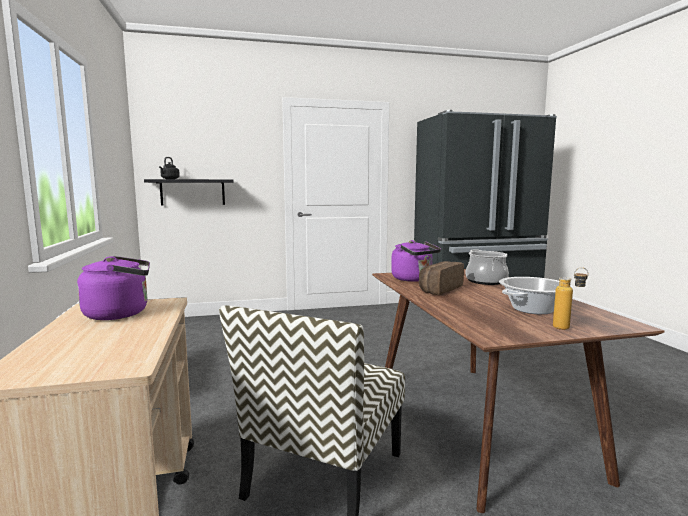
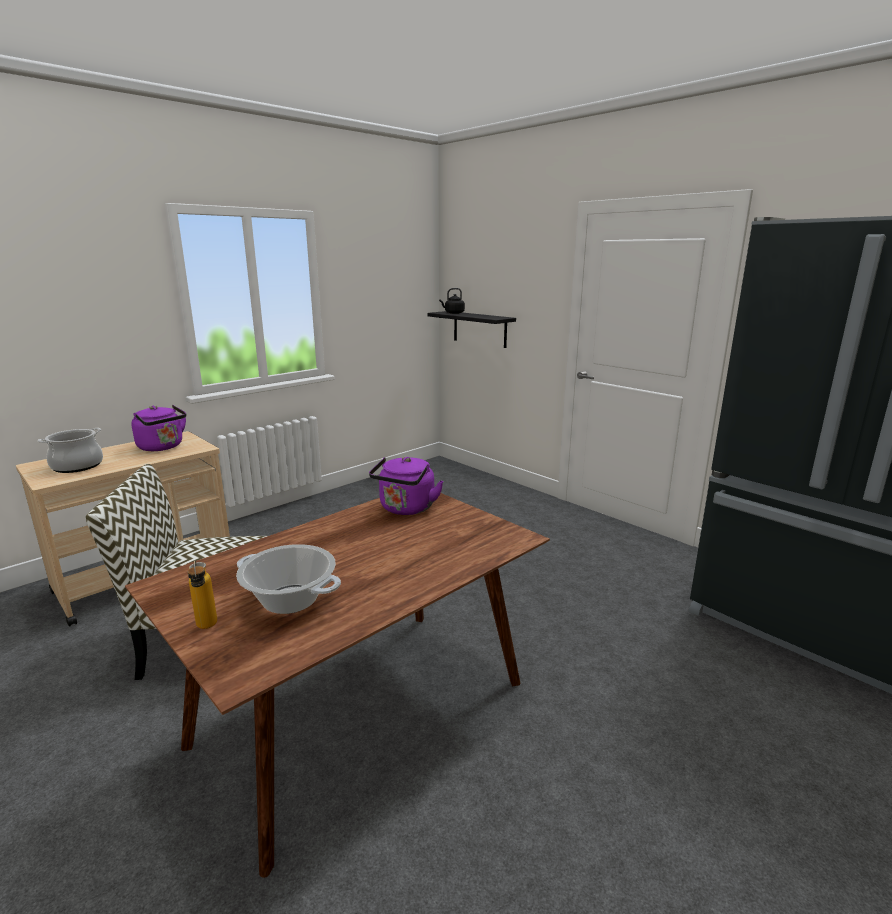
camera: 60 degrees right, 10 degrees up
bread [419,261,464,295] -> none
cooking pot [466,249,509,285] -> cooking pot moved to [37,428,103,473]

